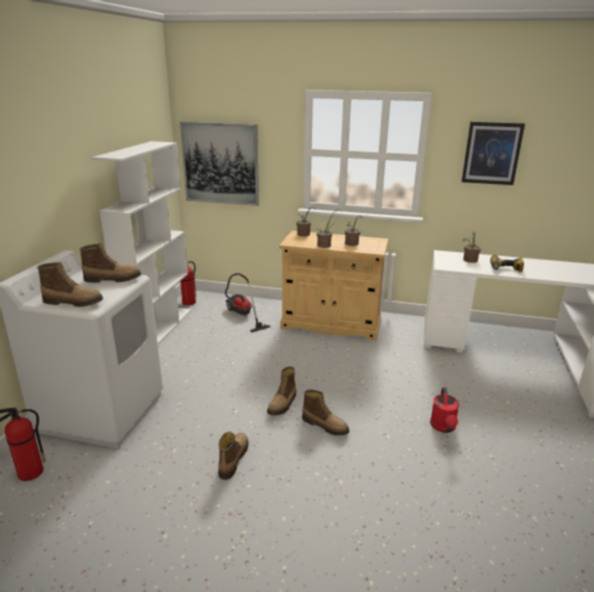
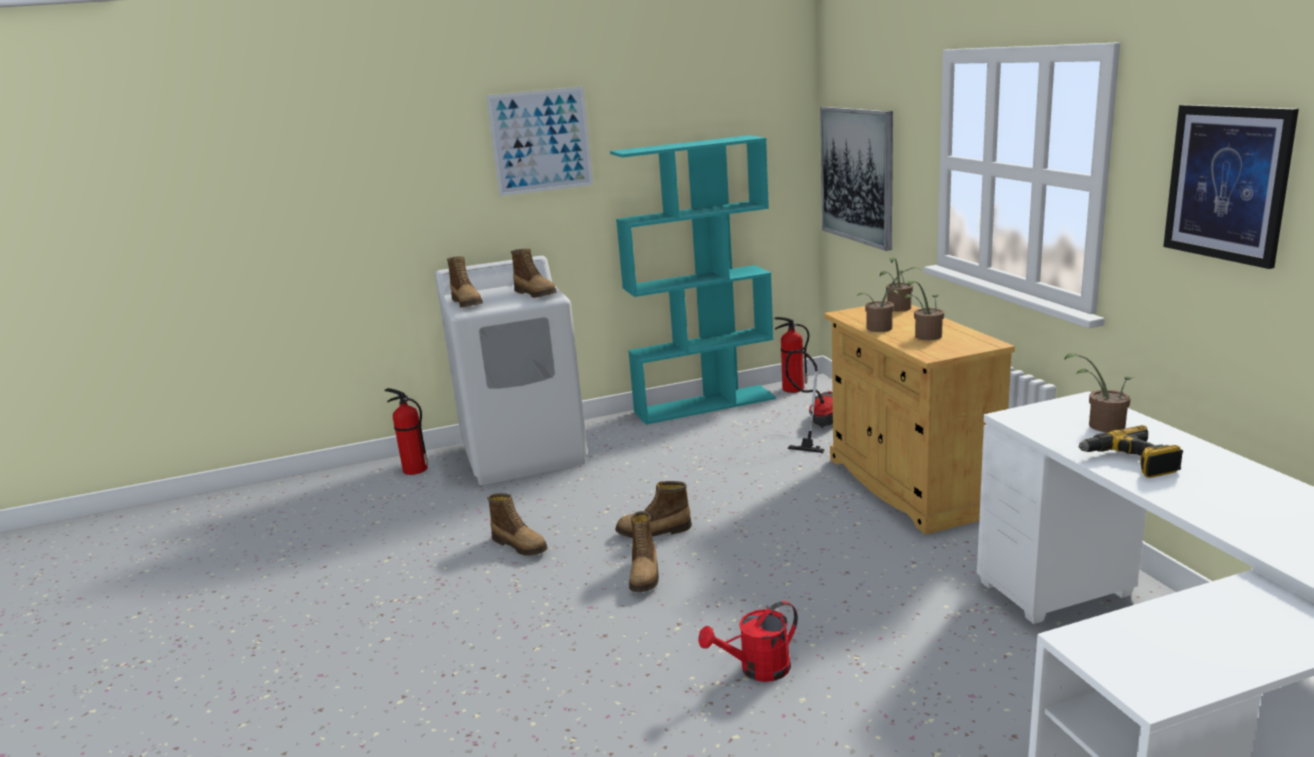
camera: 60 degrees right, 5 degrees down
white bookcase [91,141,191,344] -> turquoise bookcase [610,135,776,425]
boot [218,432,249,480] -> boot turned 60 degrees clockwise [487,493,548,556]
none -> picture [486,86,593,196]

